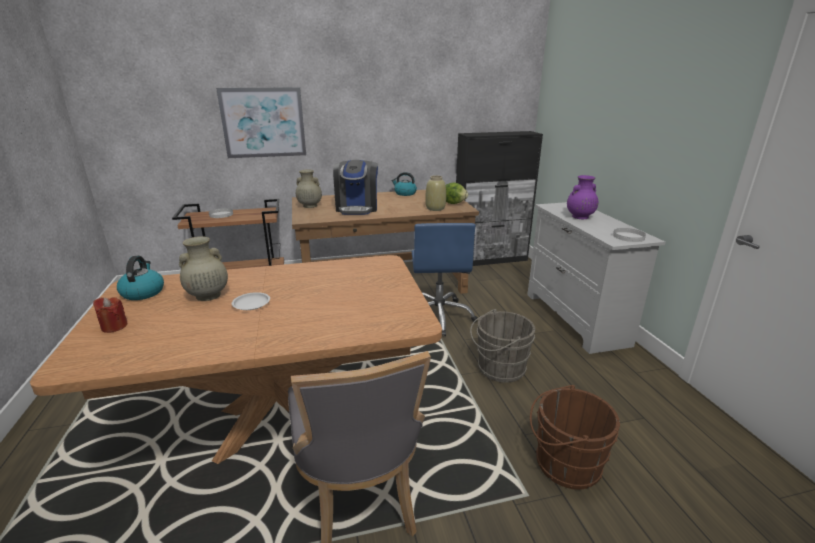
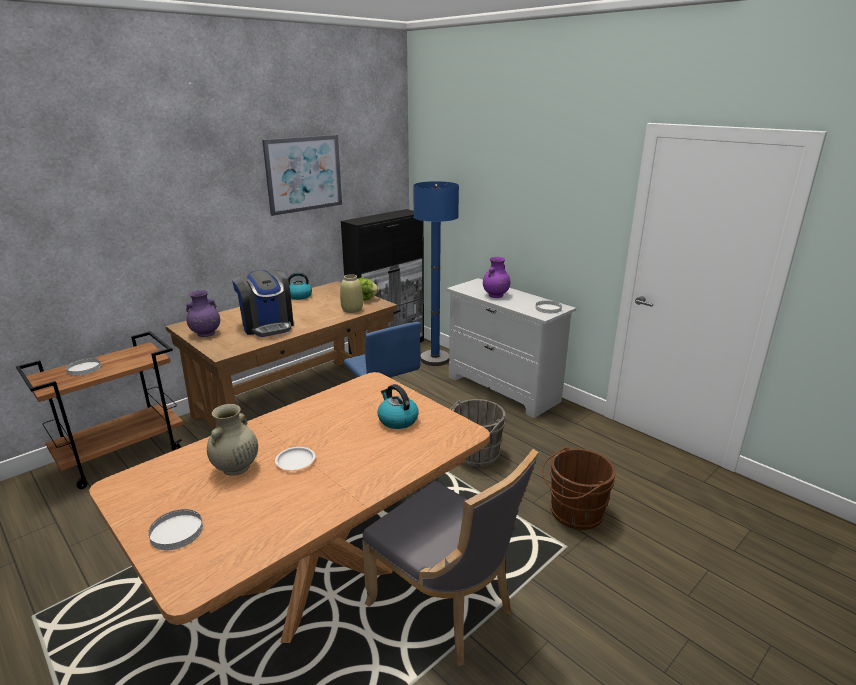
camera: 30 degrees left, 0 degrees up
red candle [93,297,127,333] -> white plate [148,509,203,550]
kettle [117,256,164,300] -> kettle moved to [377,384,418,429]
picture [216,87,306,158] -> picture moved to [262,135,342,216]
beige vase [296,169,322,208] -> purple vase [186,290,220,337]
none -> blue floor lamp [414,181,459,366]

